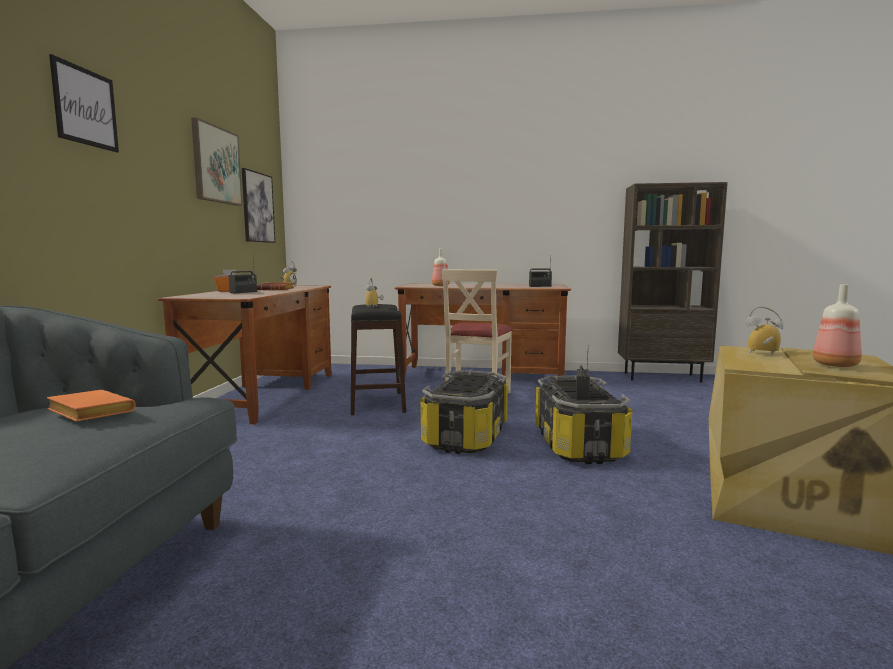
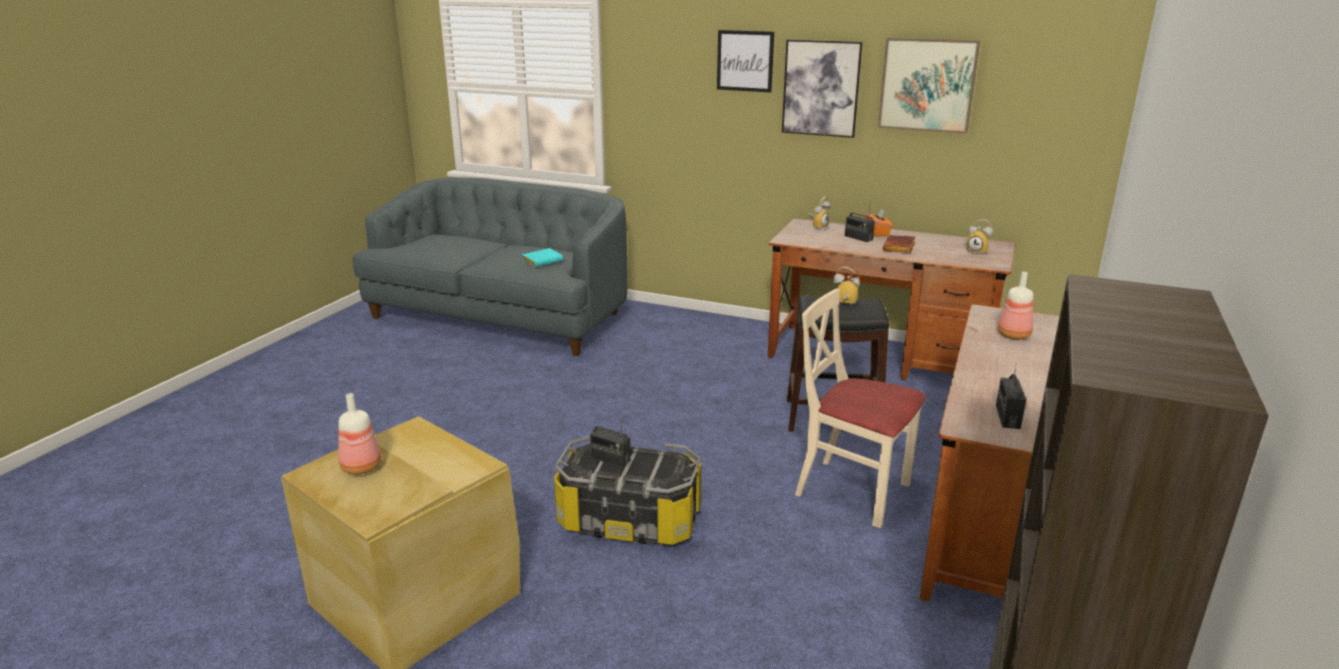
camera: 105 degrees right, 15 degrees up
orange book [47,390,136,422] -> turquoise book [522,248,563,267]
picture [242,168,275,243] -> picture moved to [782,39,863,138]
storage box [420,370,508,454] -> none
alarm clock [746,306,783,356] -> alarm clock moved to [809,196,831,230]

